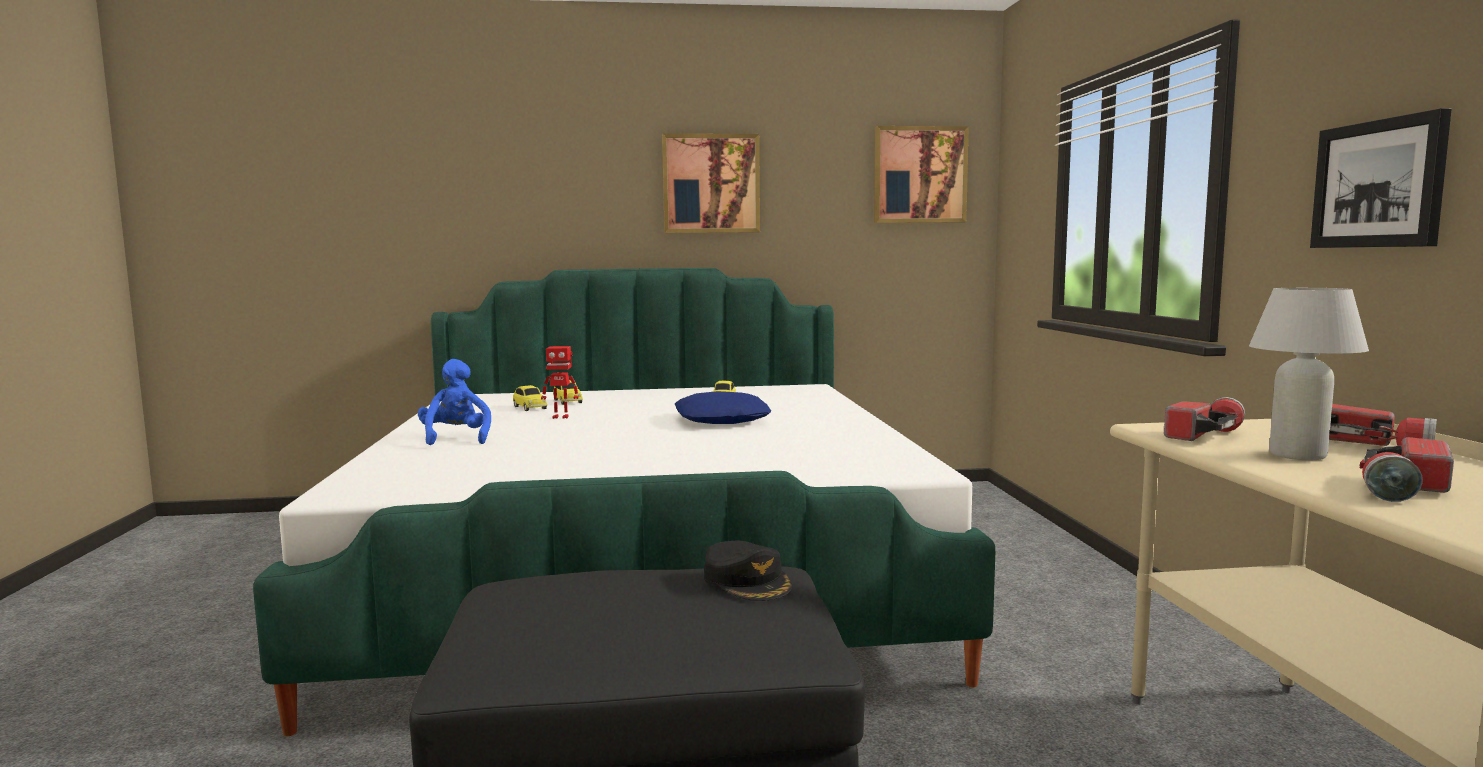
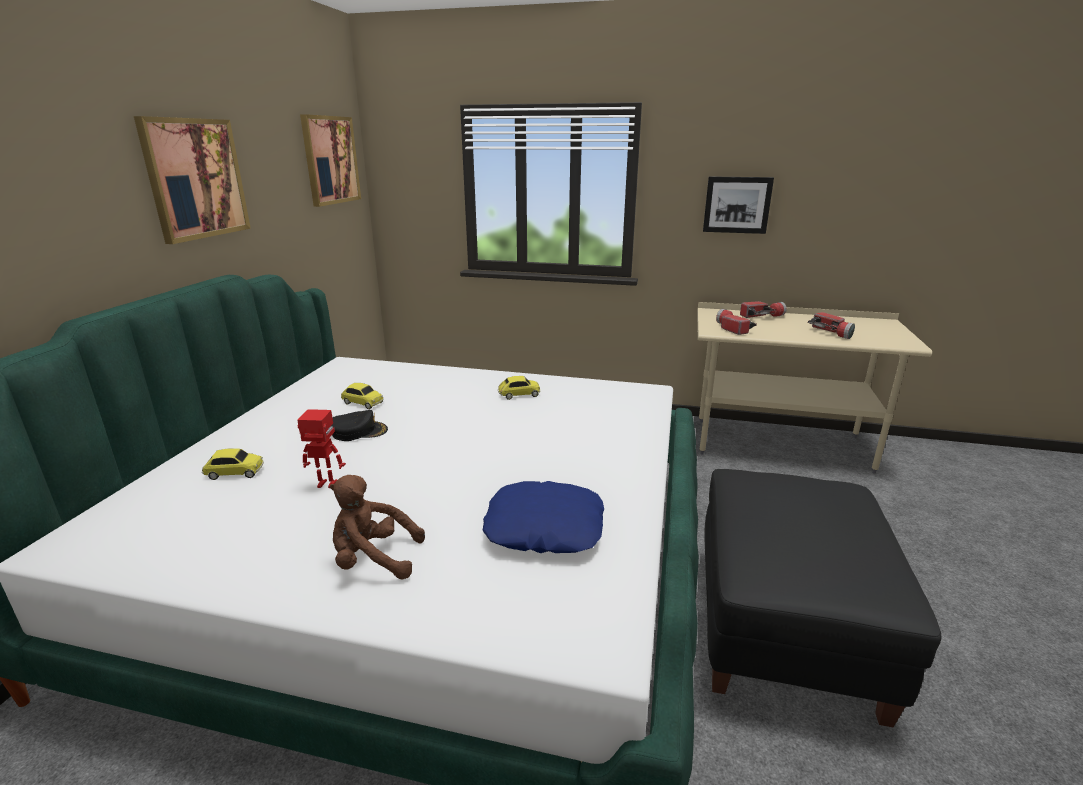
camera: 70 degrees left, 15 degrees up
blue plush toy [418,359,491,445] -> brown plush toy [330,475,425,580]
toy car [513,385,547,411] -> toy car moved to [498,376,540,400]
toy robot [541,346,579,419] -> toy robot turned 105 degrees counterclockwise [297,409,346,488]
blue pillow [675,391,771,424] -> blue pillow moved to [482,481,604,553]
black cap [704,541,792,601] -> black cap moved to [331,410,388,441]
white table lamp [1249,288,1369,460] -> none

